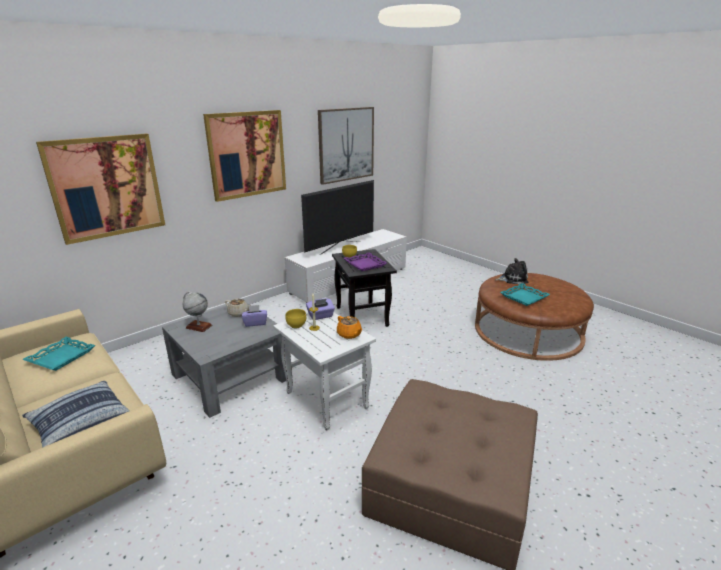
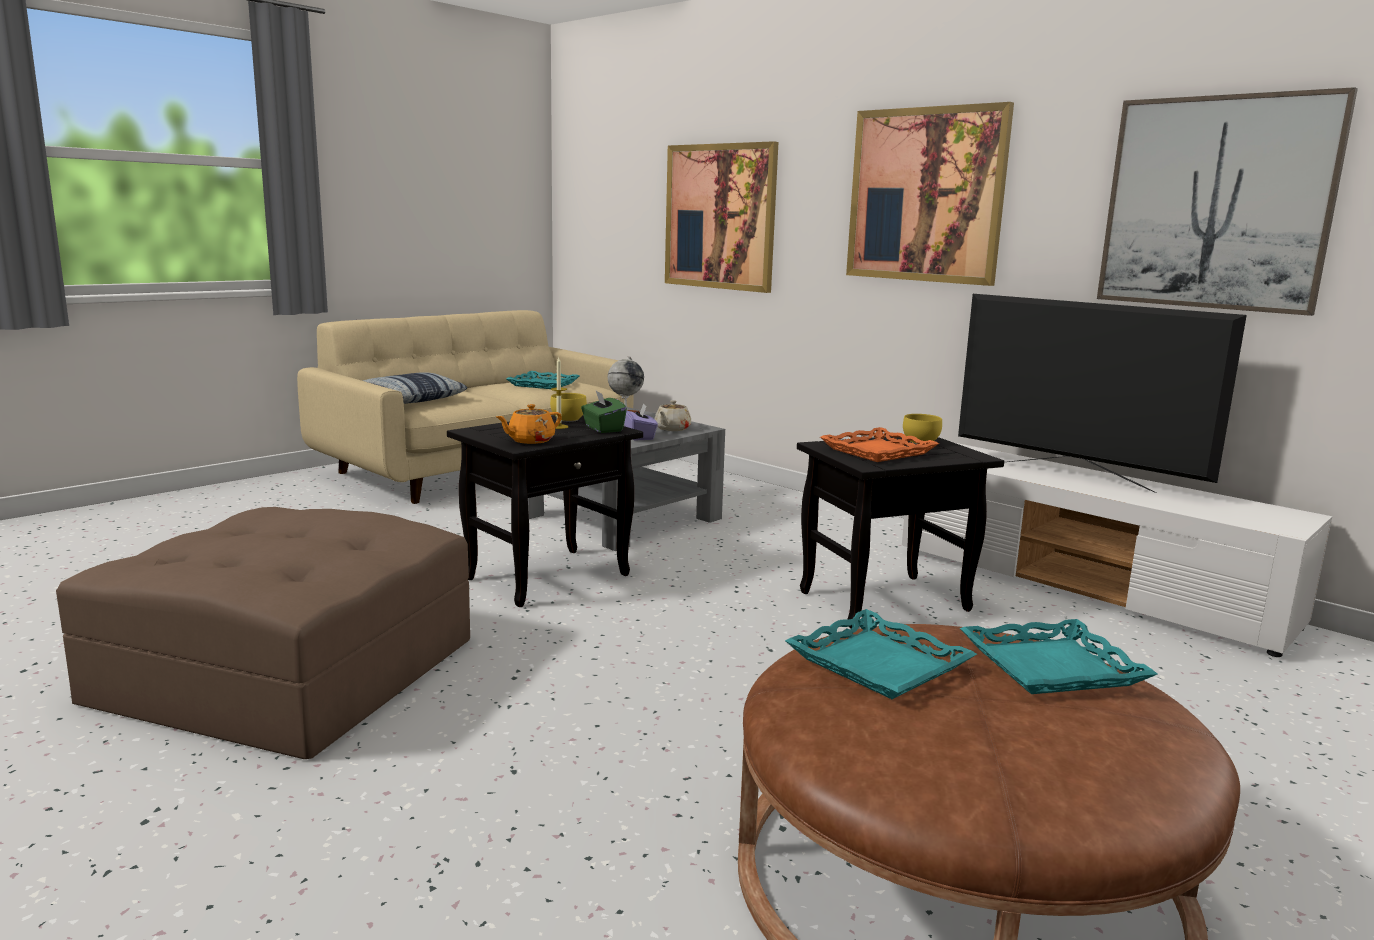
camera: 85 degrees right, 10 degrees down
white side table [273,312,376,431] -> black side table [447,415,643,607]
purple tissue box [306,298,335,320] -> green tissue box [581,391,627,433]
purple tray [344,252,387,271] -> orange tray [820,427,939,462]
plush toy [495,258,528,284] -> turquoise tray [960,619,1158,694]

